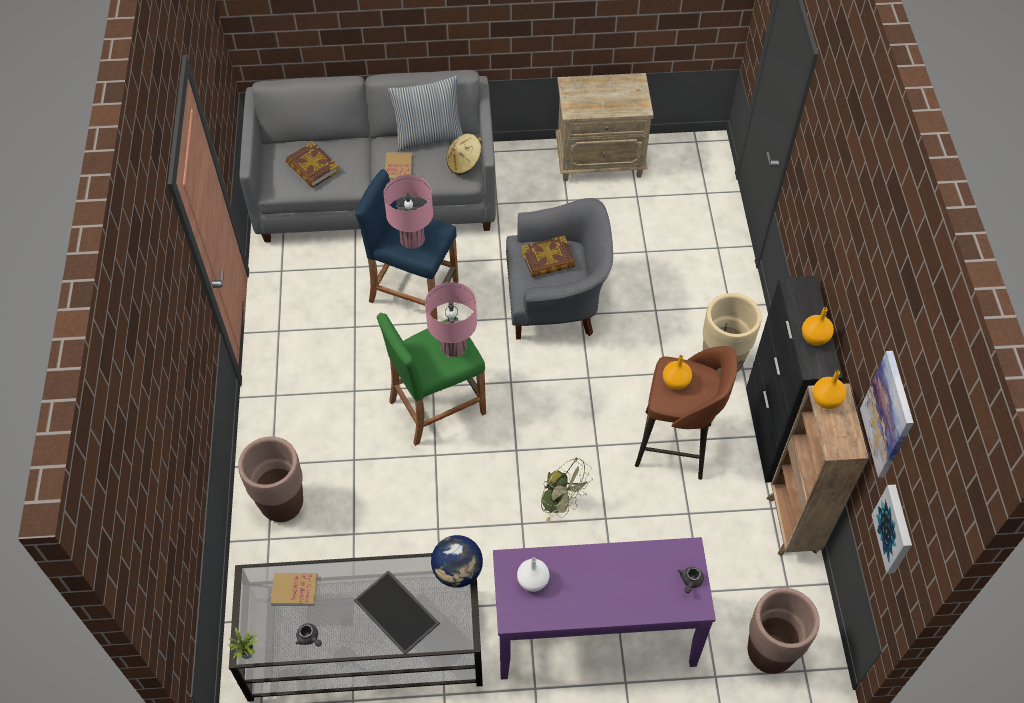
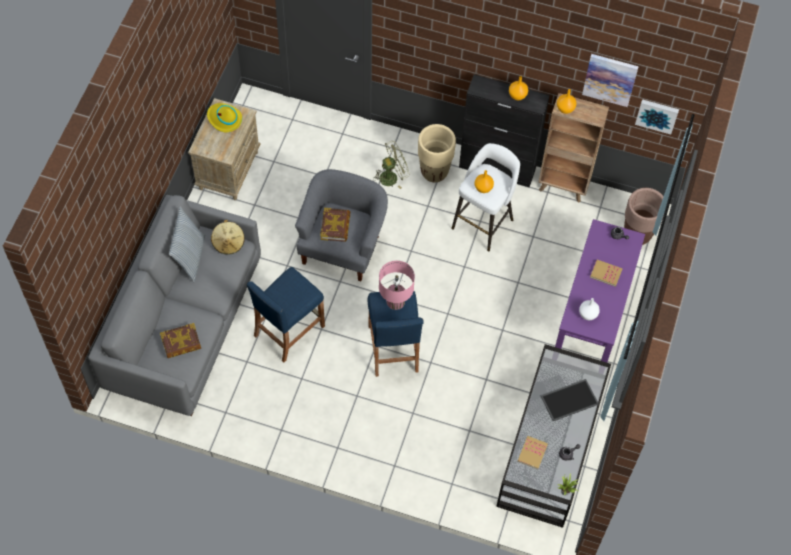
camera: 70 degrees left, 5 degrees up
brown planter [238,437,303,522] -> none
green stool [377,313,486,446] -> blue stool [367,291,424,377]
pink table lamp [383,175,433,249] -> none
book [385,152,413,181] -> book moved to [590,260,623,287]
globe [431,535,483,588] -> none
green fan [541,457,593,523] -> green fan moved to [375,141,410,189]
brown stool [635,346,738,480] -> white stool [451,143,520,251]
none -> yellow hat [207,103,242,132]

